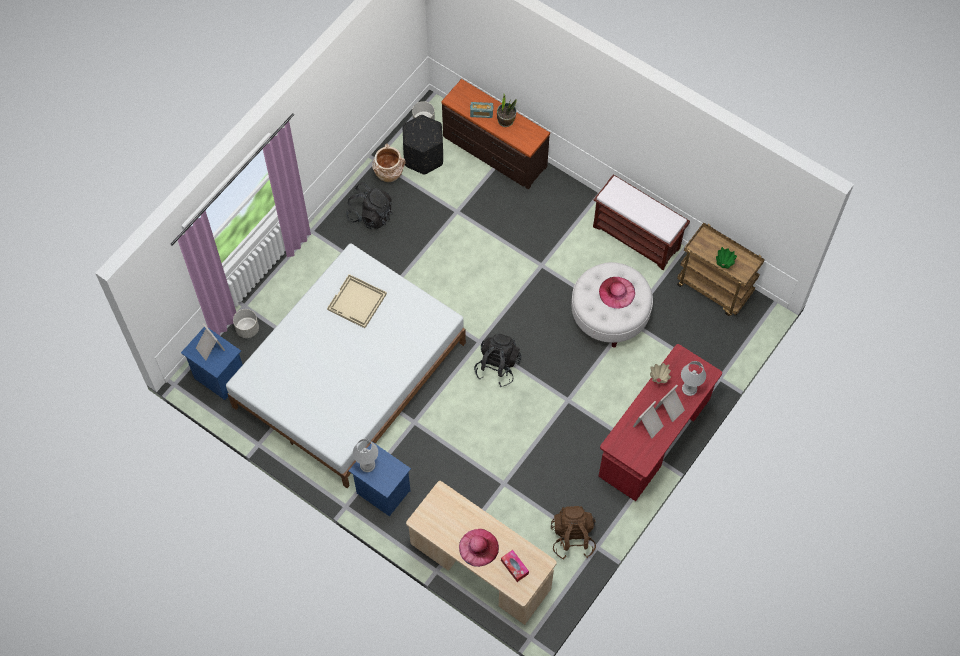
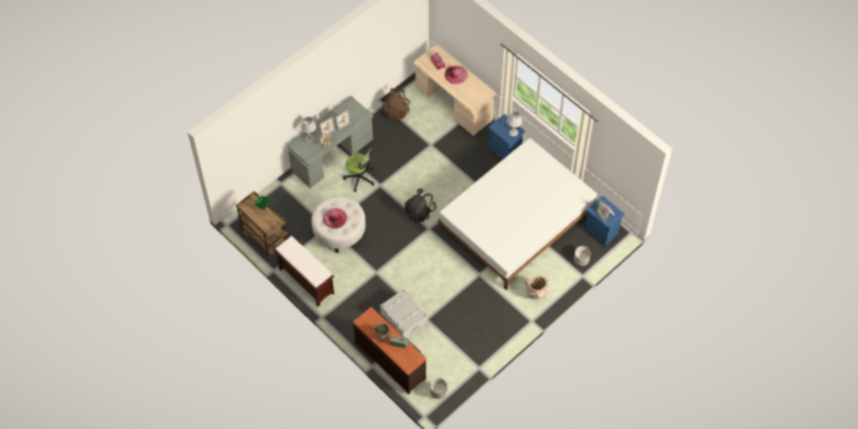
camera: 170 degrees left, 5 degrees down
beige tray [327,274,387,328] -> none
black backpack [346,182,393,229] -> none
beige vase [372,144,406,182] -> beige vase moved to [525,275,549,299]
black ottoman [402,115,443,175] -> none
red desk [599,344,722,501] -> grey desk [287,96,373,188]
none -> office chair [343,148,375,192]
none -> grey storage box [380,289,427,338]

